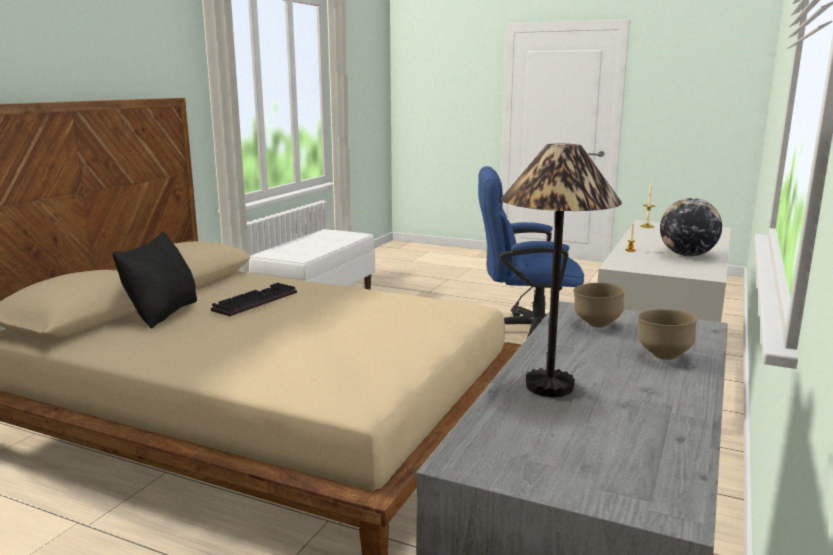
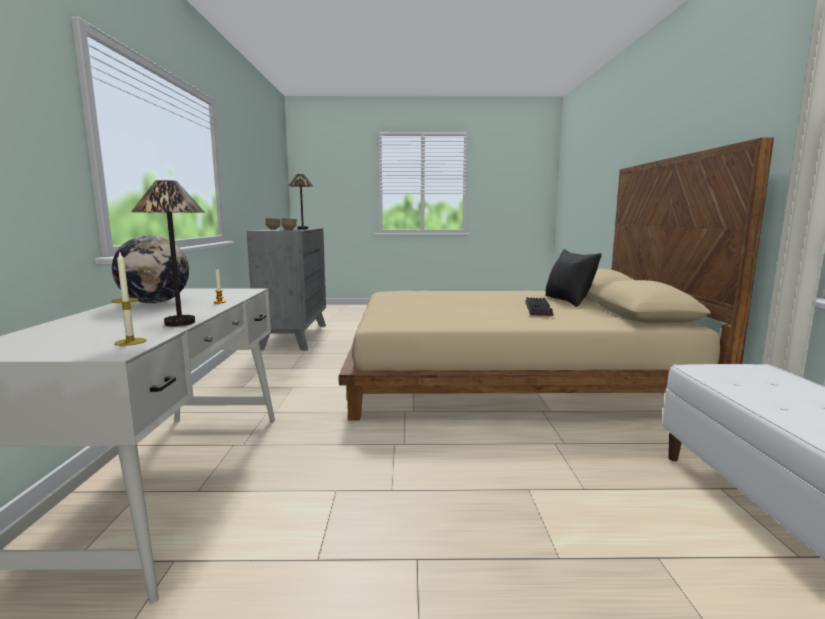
camera: 155 degrees right, 5 degrees down
blue office chair [478,166,584,338] -> none
none -> table lamp [131,180,204,326]

